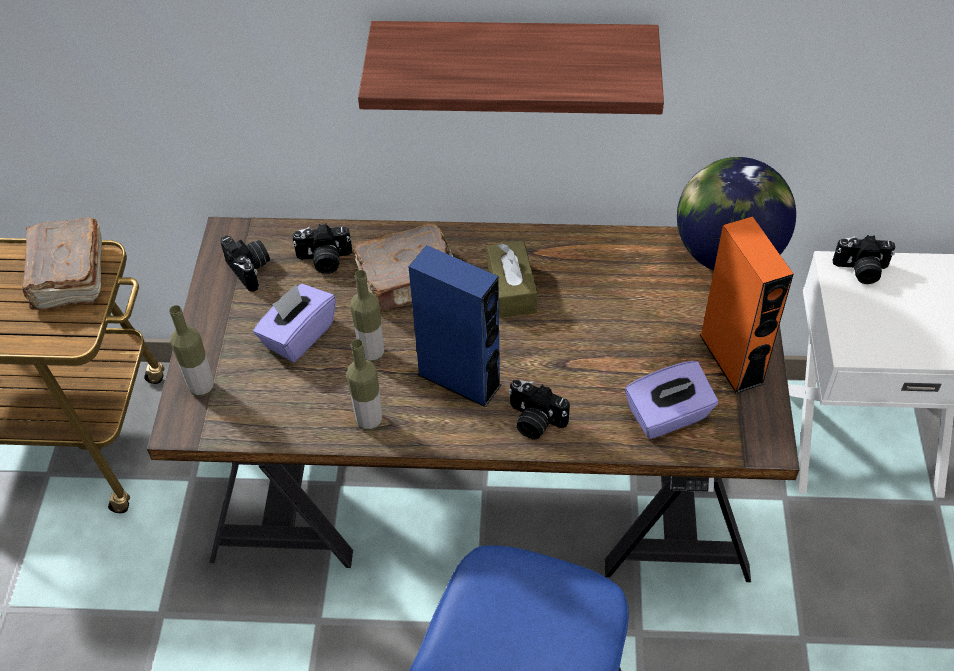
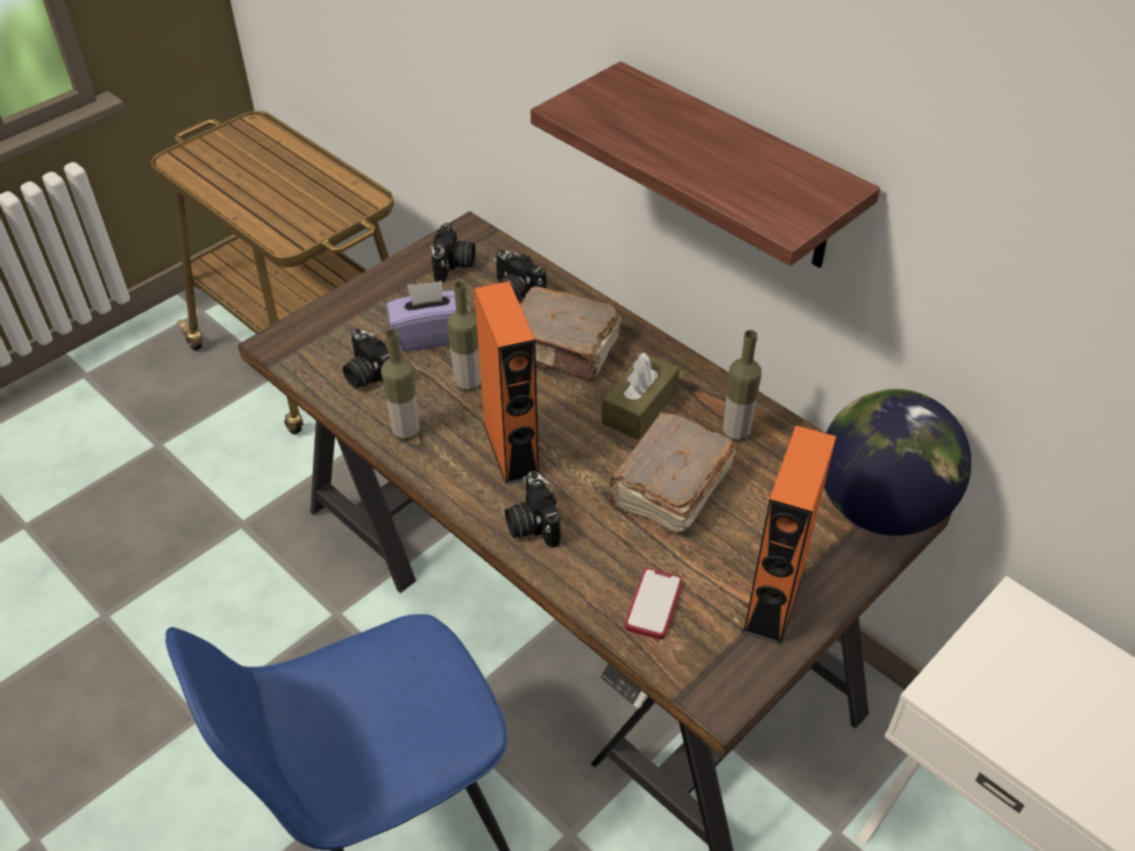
camera: 40 degrees right, 5 degrees down
brown book [22,217,102,310] -> brown book moved to [609,411,736,535]
bottle [169,305,214,397] -> bottle moved to [723,330,762,442]
blue speaker [409,245,501,407] -> orange speaker [474,281,539,485]
purple tissue box [625,361,718,439] -> phone [625,568,683,640]
camera [833,235,895,284] -> camera moved to [343,328,389,389]

